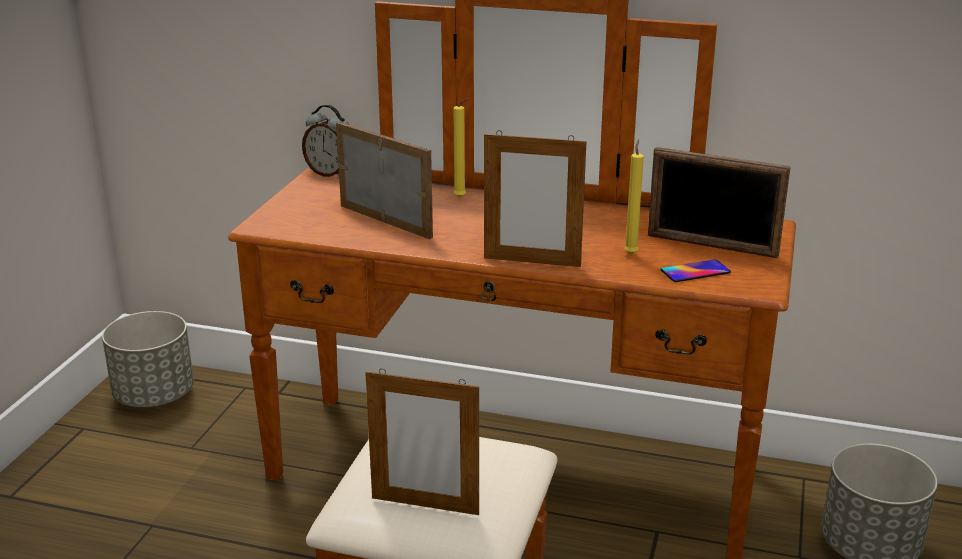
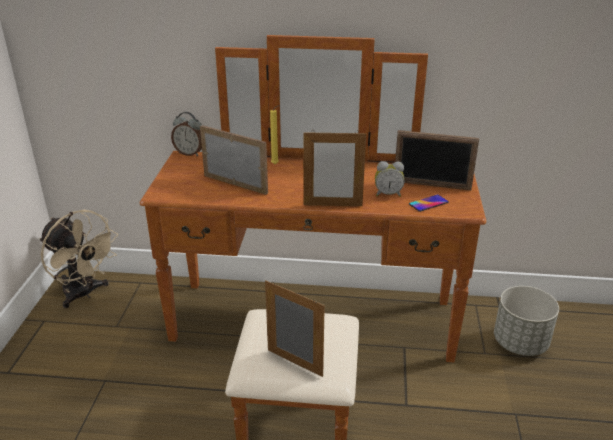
camera: 10 degrees left, 5 degrees up
grey planter [102,311,194,407] -> beige fan [40,210,118,309]
picture frame [365,369,479,515] -> picture frame turned 150 degrees counterclockwise [265,280,325,377]
yellow candle [624,140,644,254] -> alarm clock [375,161,405,197]

